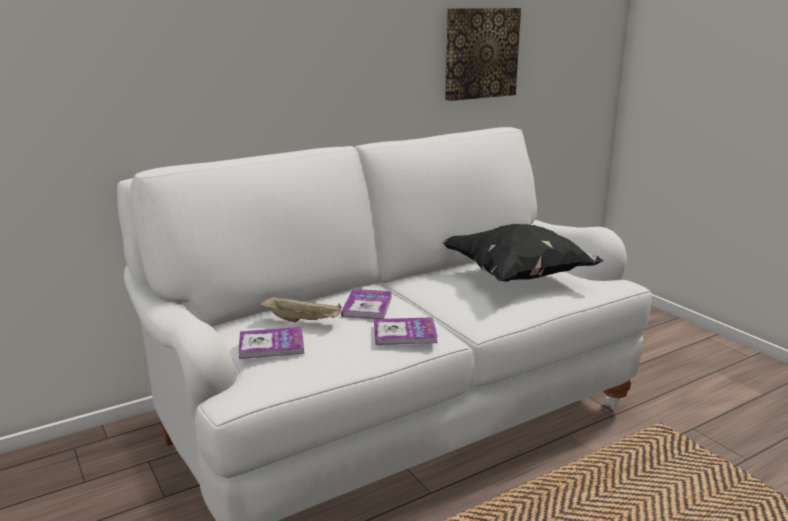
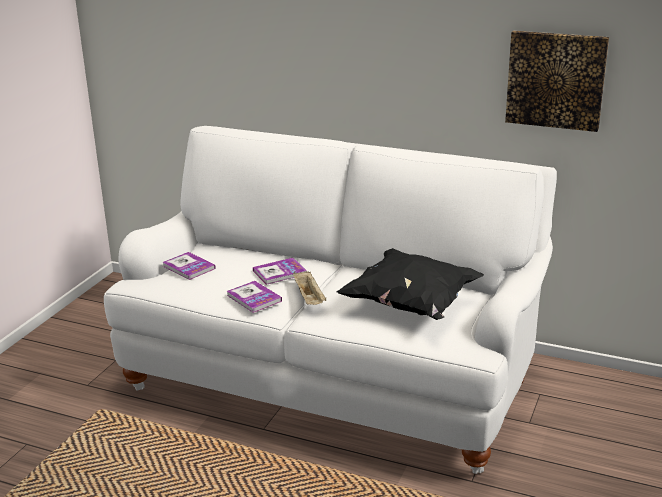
camera: 55 degrees right, 5 degrees up
beige tray [260,295,342,323] -> beige tray moved to [293,271,326,305]

